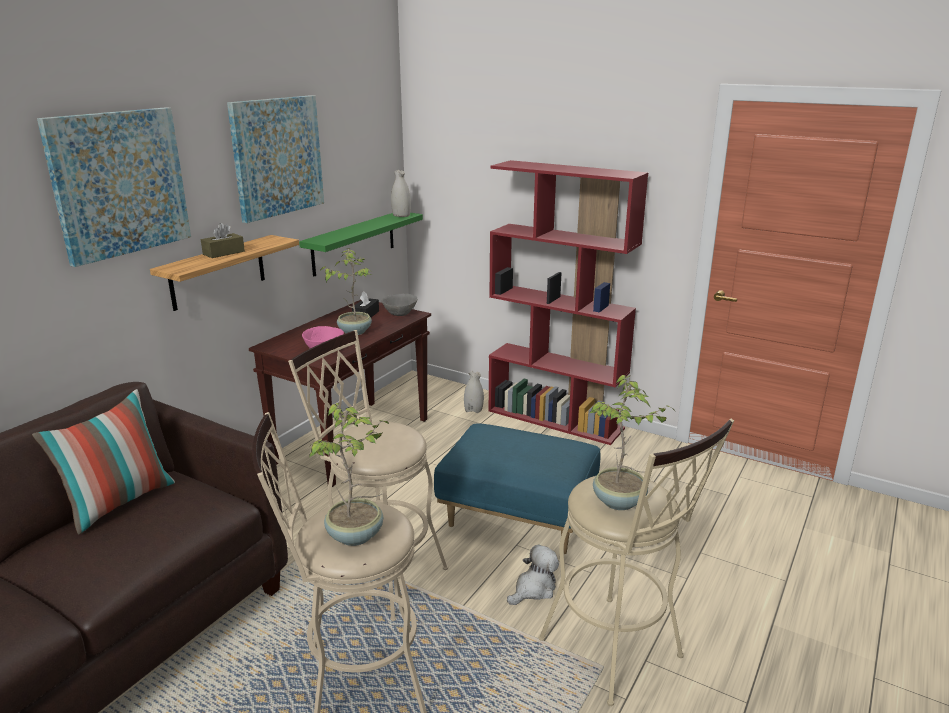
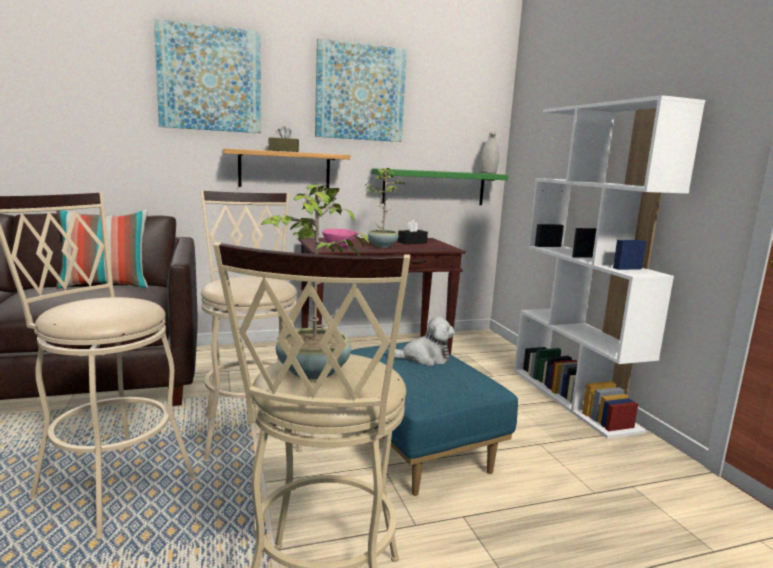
camera: 40 degrees right, 10 degrees down
potted plant [309,402,389,546] -> none
grey bowl [382,293,417,316] -> none
white vase [464,371,484,413] -> none
red bookcase [488,160,648,445] -> white bookcase [514,95,705,439]
plush toy [507,545,559,605] -> plush toy moved to [388,316,455,366]

